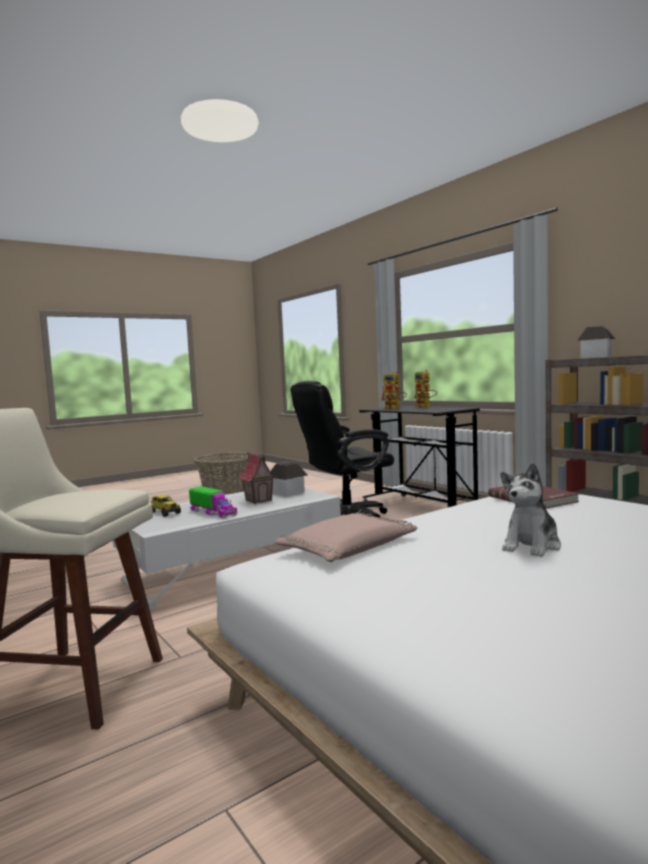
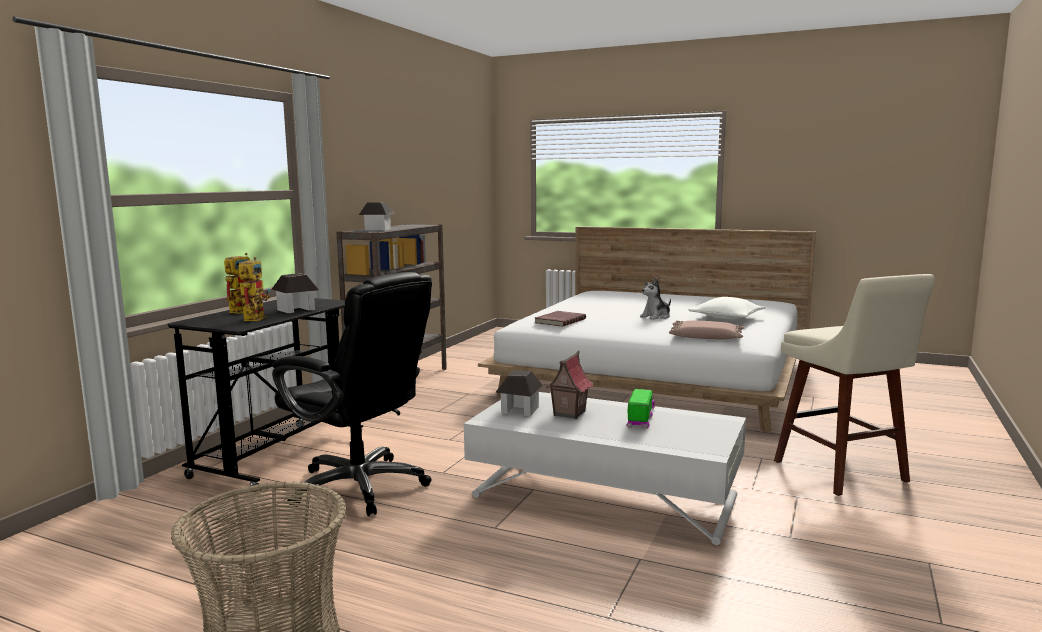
camera: 120 degrees left, 5 degrees up
toy truck [151,495,181,517] -> none
plush toy [500,463,561,557] -> plush toy turned 135 degrees clockwise [640,278,671,320]
none -> toy house [272,273,319,313]
none -> white pillow [688,297,766,319]

